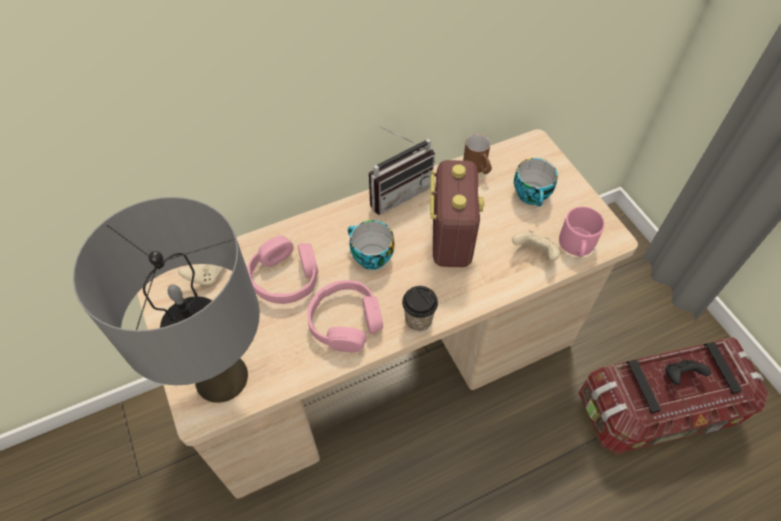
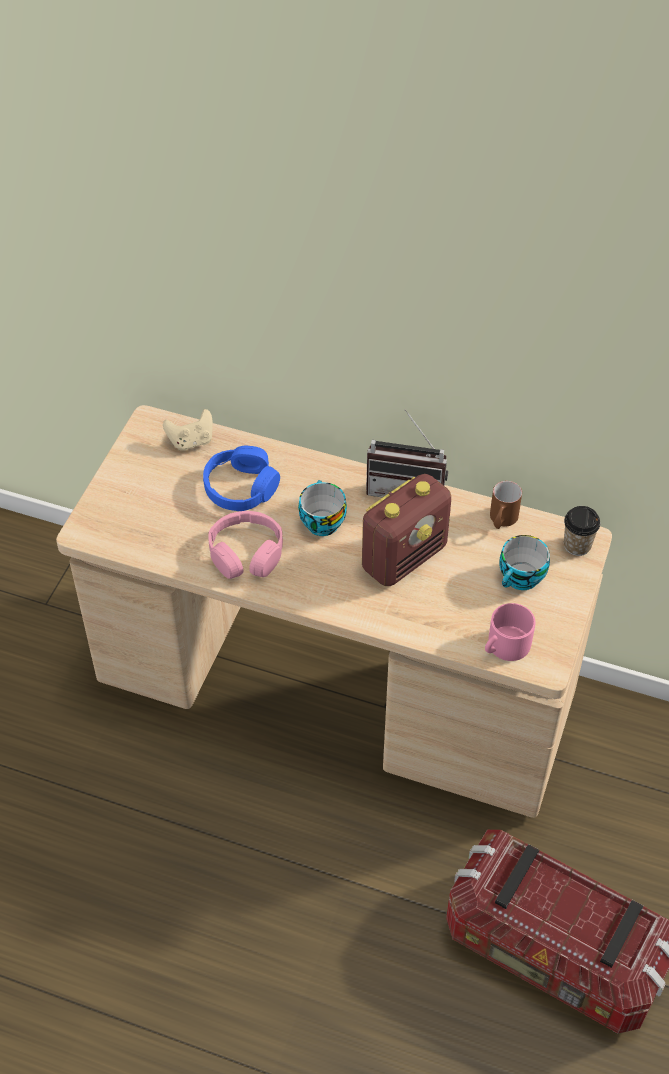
camera: 45 degrees right, 5 degrees down
grey table lamp [73,197,260,403] -> none
pink headphones [247,236,319,304] -> blue headphones [203,446,280,511]
cup [402,286,438,331] -> cup moved to [564,506,600,556]
beige game controller [512,230,560,261] -> none
black game controller [665,360,711,385] -> none

